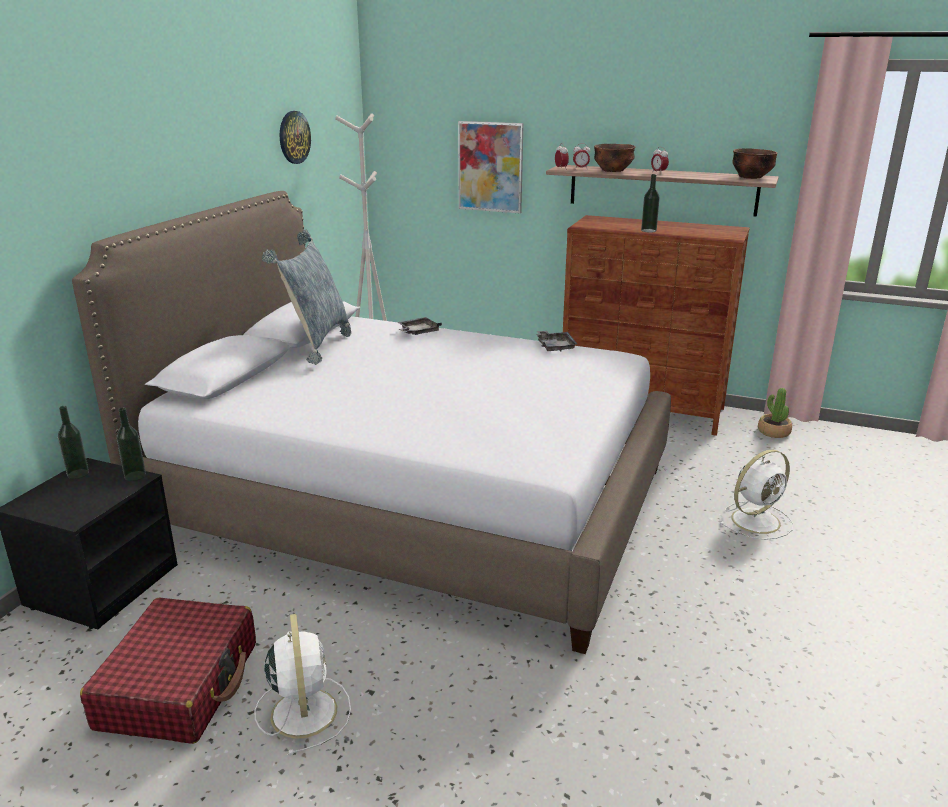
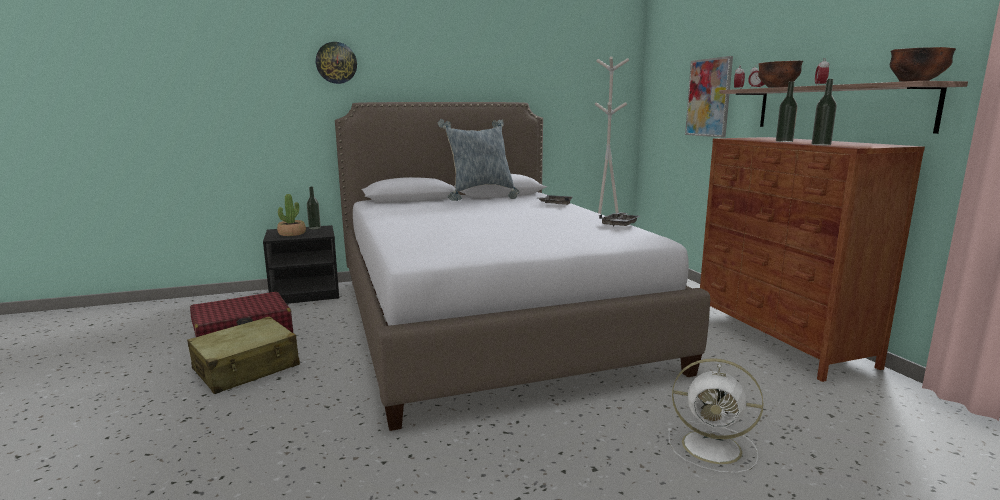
camera: 50 degrees right, 10 degrees down
bottle [116,407,146,481] -> bottle moved to [812,79,837,145]
white fan [254,614,351,755] -> beige suitcase [187,316,300,394]
wall clock [280,111,311,164] -> wall clock moved to [316,42,357,84]
potted plant [758,388,792,438] -> potted plant moved to [277,194,306,236]

